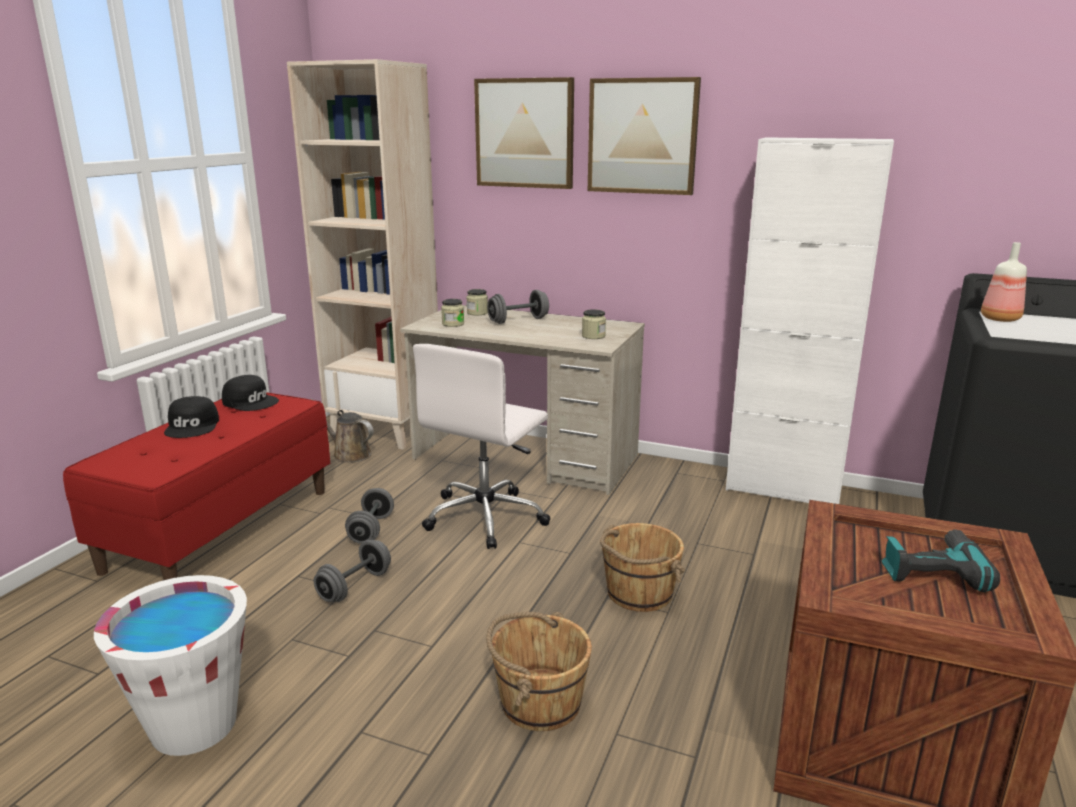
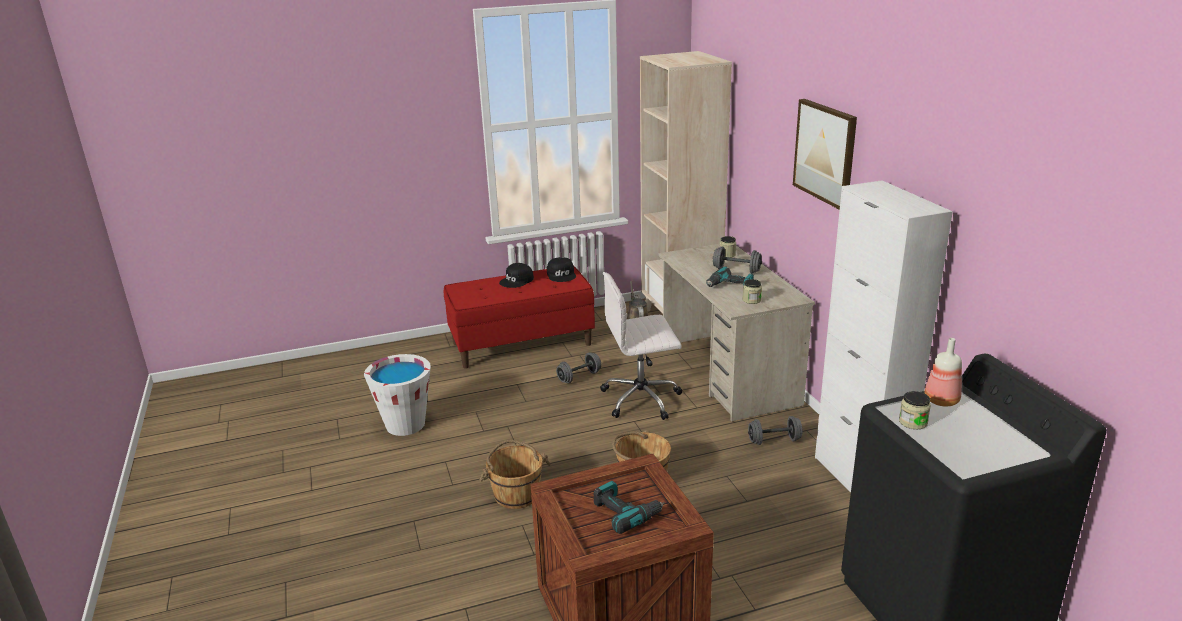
camera: 50 degrees right, 5 degrees up
grey dumbbell [314,540,391,602] -> grey dumbbell moved to [748,416,803,445]
jar [441,299,464,327] -> jar moved to [899,391,931,429]
picture [474,77,574,189] -> none
none -> power drill [706,267,754,287]

